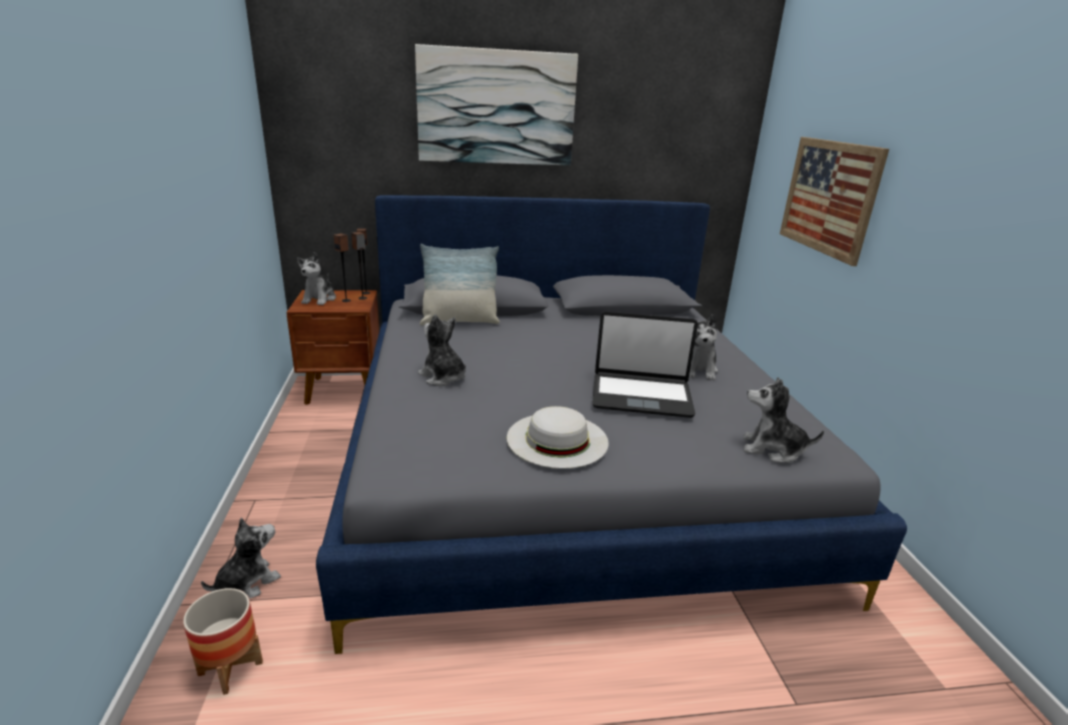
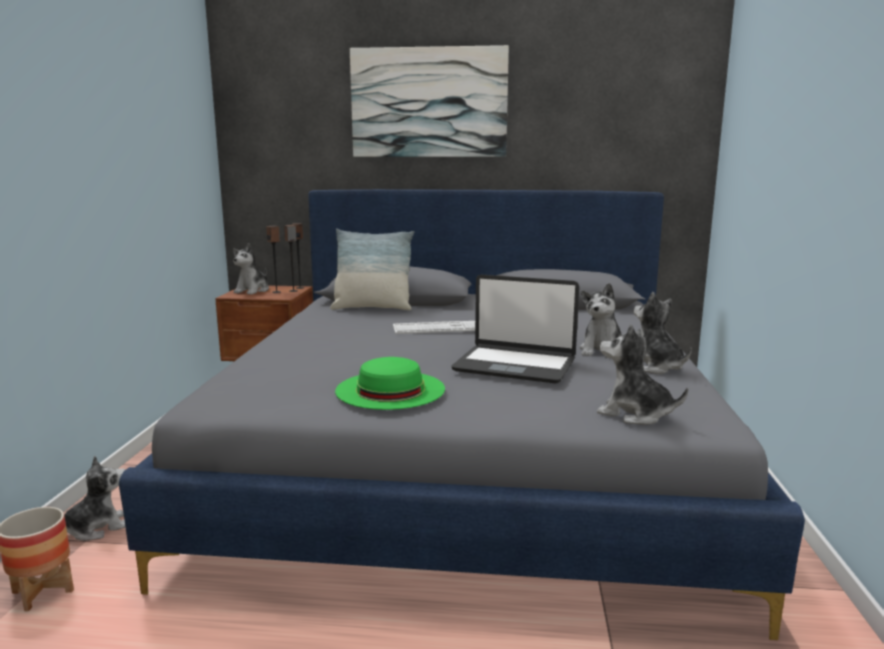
camera: 15 degrees right, 10 degrees down
plush toy [418,314,466,386] -> plush toy moved to [633,292,692,374]
white hat [507,406,609,469] -> green hat [335,357,445,410]
picture [780,137,889,266] -> none
none -> keyboard [393,321,475,334]

